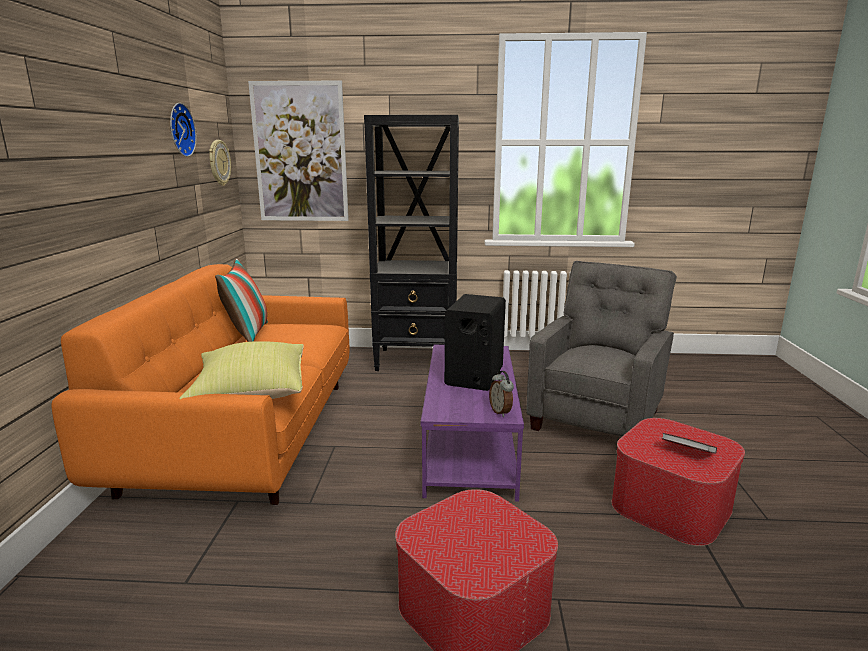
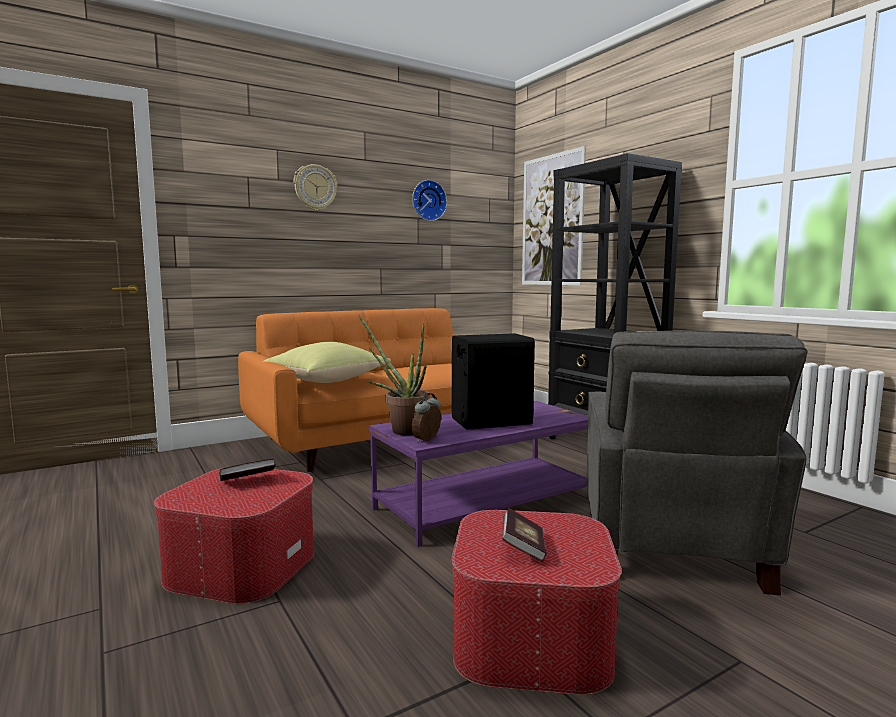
camera: 55 degrees right, 10 degrees down
wall clock [209,140,231,186] -> wall clock moved to [294,164,337,211]
pillow [215,259,268,342] -> none
grey armchair [526,261,677,436] -> grey armchair turned 105 degrees clockwise [586,330,807,595]
none -> book [220,458,276,481]
none -> potted plant [359,315,430,436]

